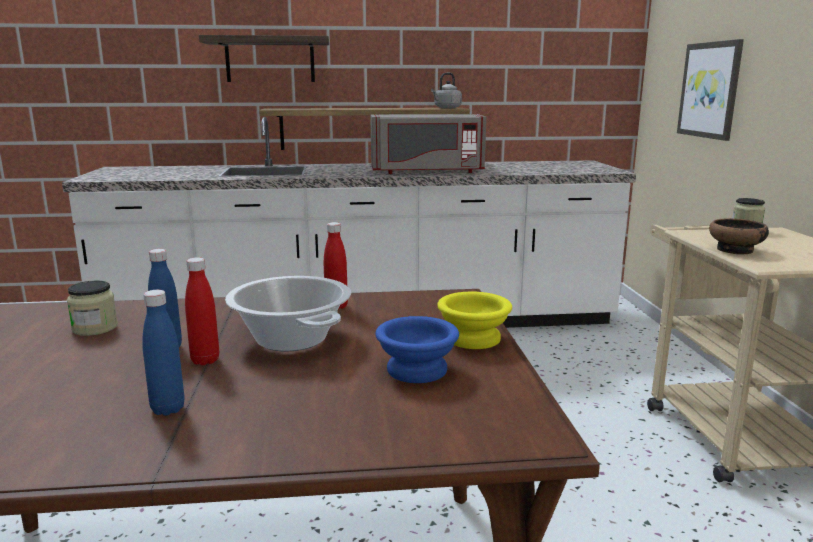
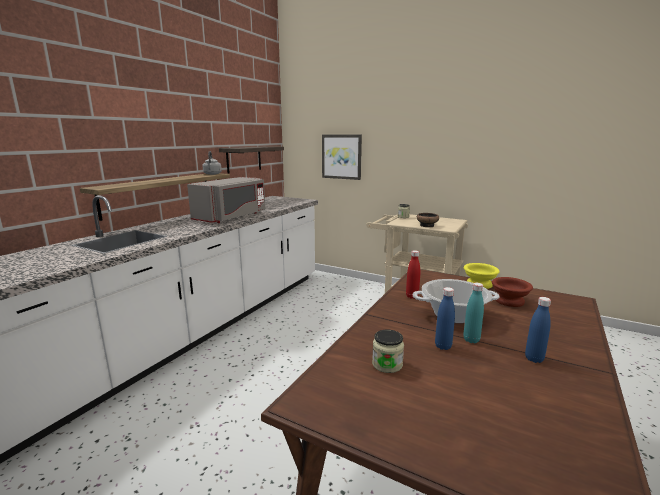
camera: 55 degrees left, 0 degrees up
red bottle [185,257,219,365] -> turquoise bottle [463,283,484,343]
shelf [199,35,329,82] -> shelf moved to [219,146,284,173]
blue bowl [375,316,459,383] -> brown bowl [492,277,533,307]

